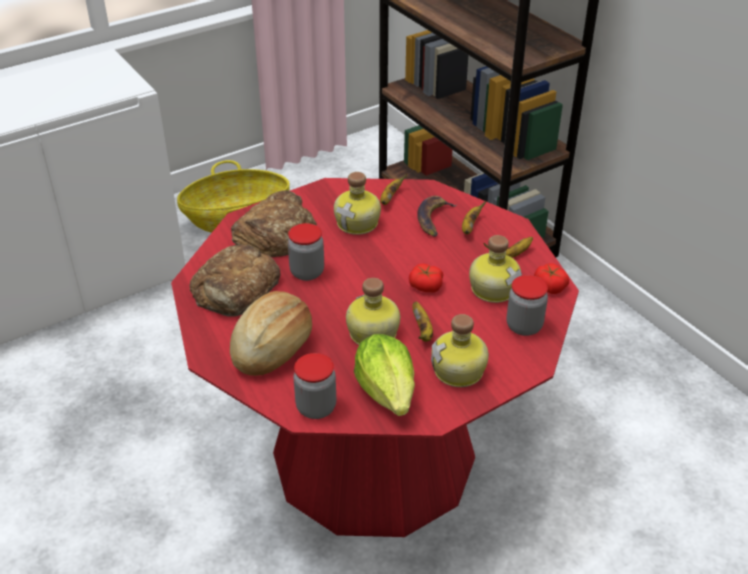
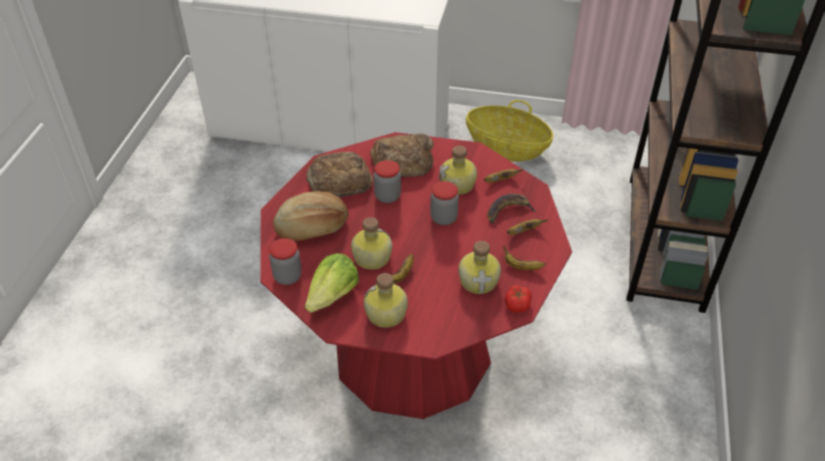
camera: 45 degrees right, 5 degrees up
tomato [409,264,443,293] -> none
jar [507,275,548,336] -> jar moved to [430,181,459,225]

